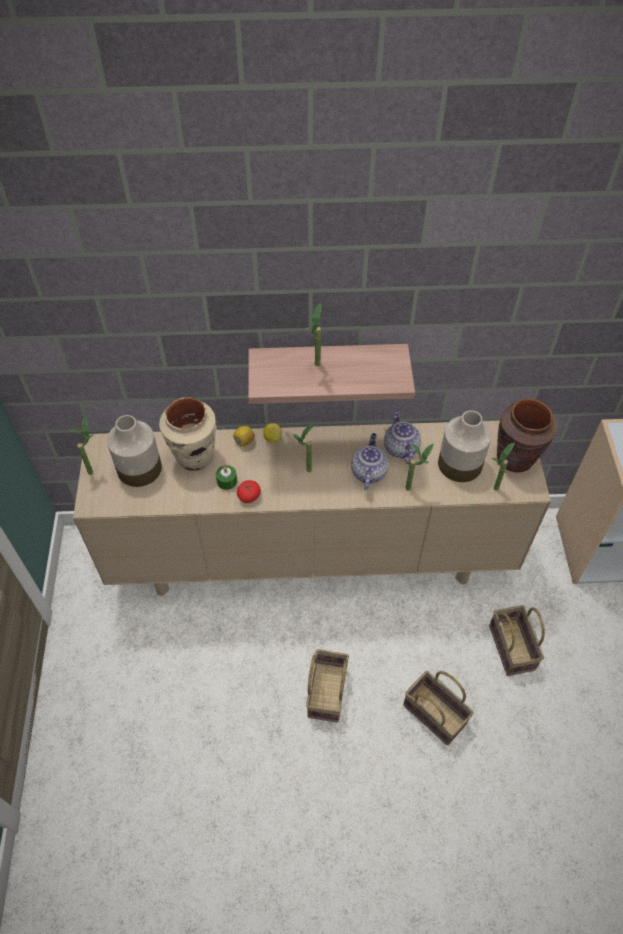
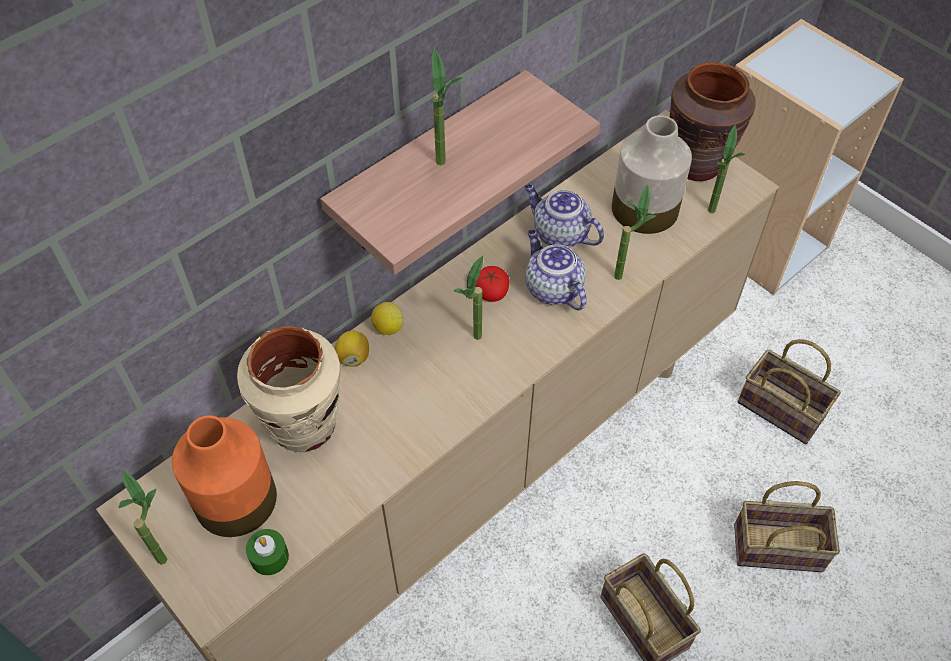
camera: 40 degrees left, 0 degrees up
beige vase [107,415,162,487] -> orange vase [172,415,277,537]
green candle [216,465,237,490] -> green candle moved to [246,529,289,575]
tomato [237,480,261,503] -> tomato moved to [476,266,510,302]

